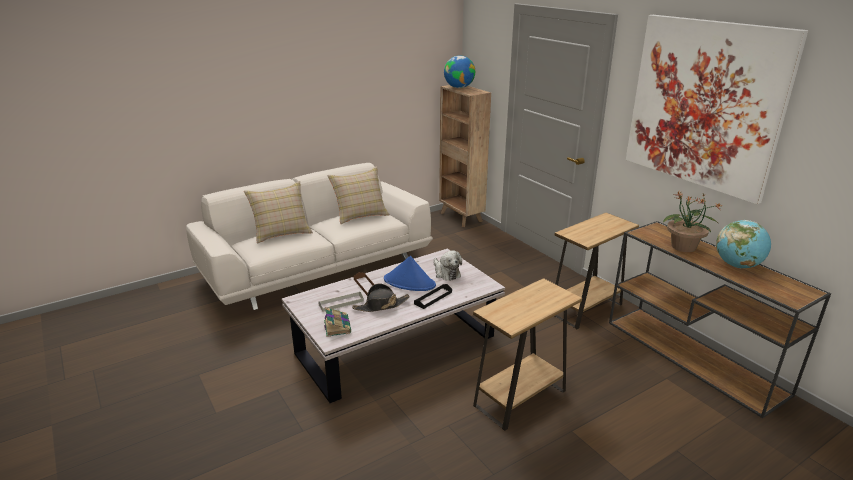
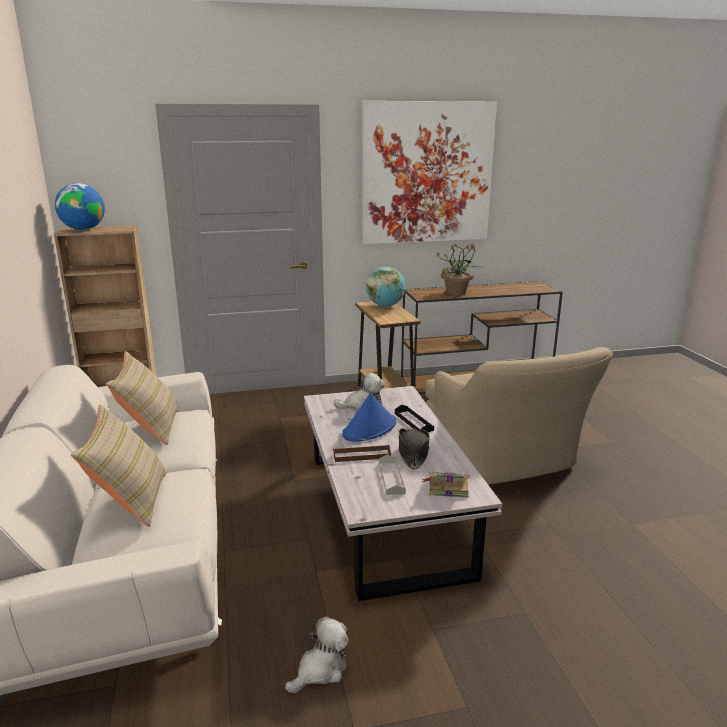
camera: 70 degrees left, 5 degrees down
brown side table [473,278,582,431] -> beige armchair [425,347,613,484]
globe [716,220,771,268] -> globe moved to [366,267,405,307]
none -> plush toy [285,616,349,693]

